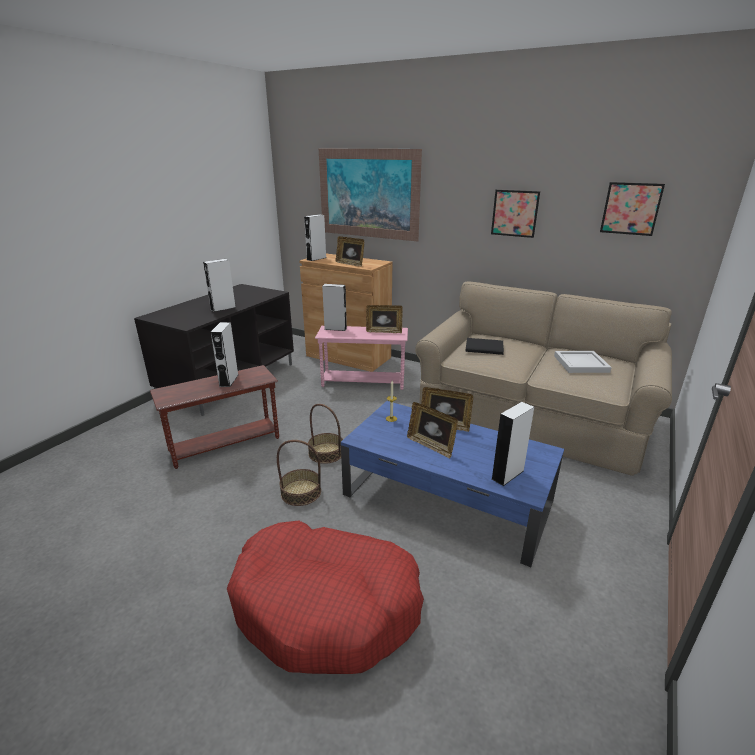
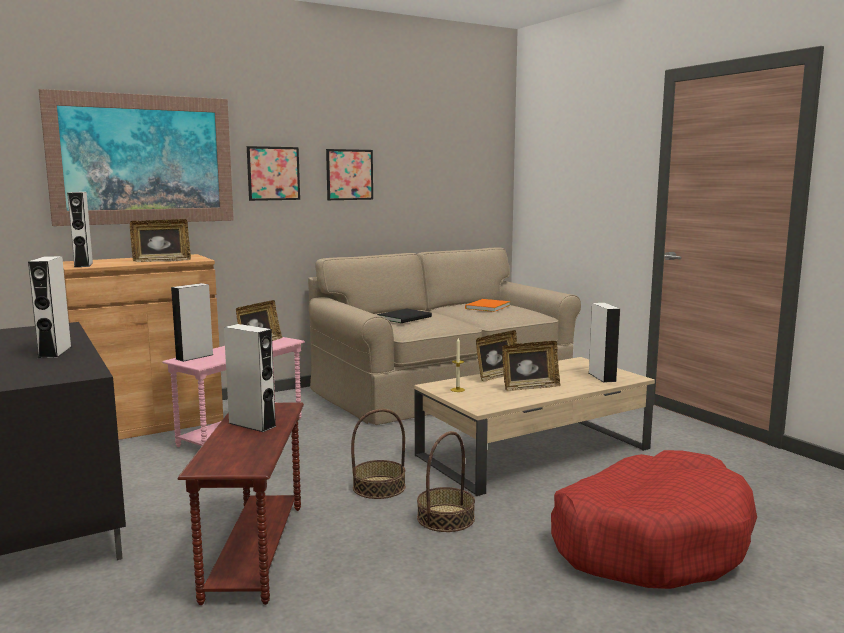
camera: 60 degrees left, 15 degrees down
blue coffee table [341,401,564,567] -> beige coffee table [414,357,655,496]
white tray [554,351,612,373] -> orange book [465,299,510,312]
picture [600,182,665,236] -> picture moved to [247,146,300,201]

